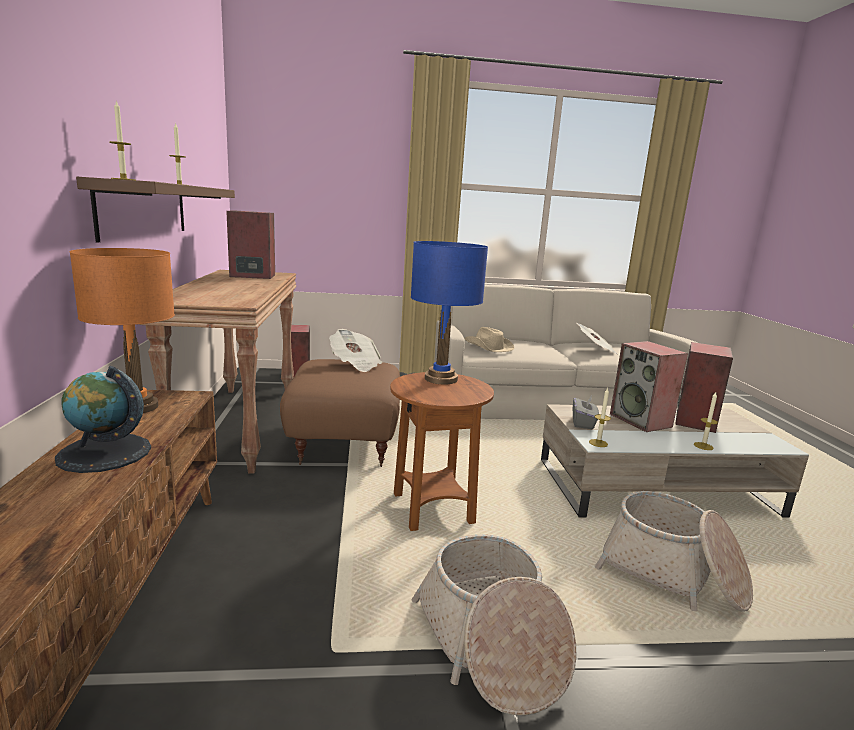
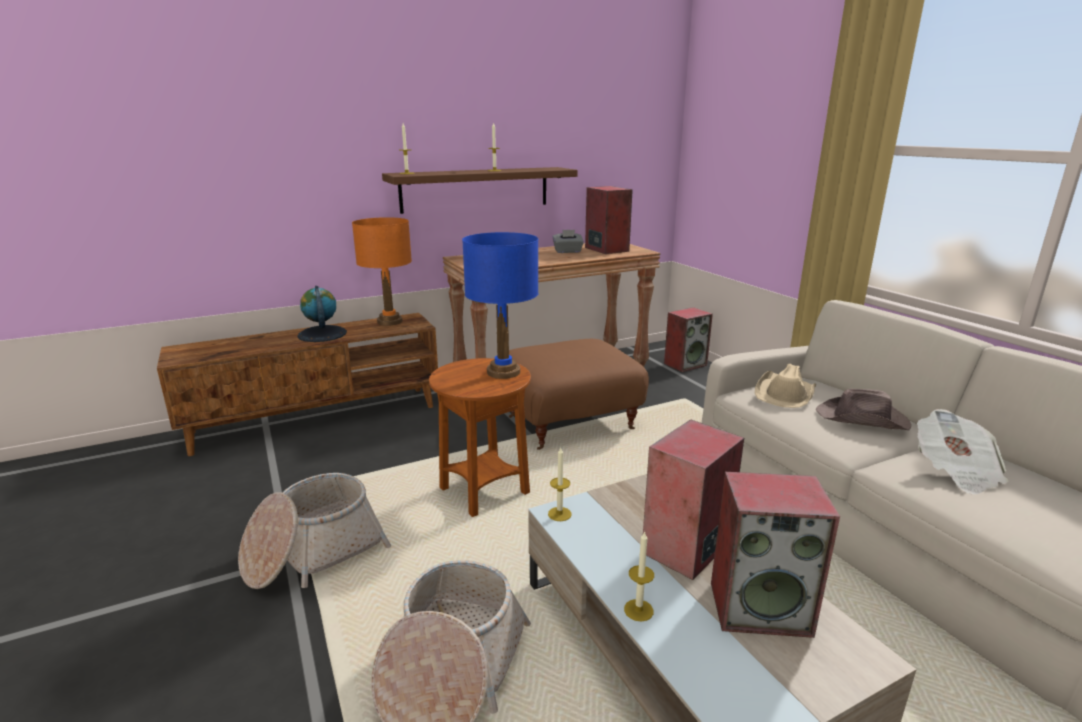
camera: 70 degrees right, 5 degrees up
newspaper [329,329,383,372] -> none
grey tissue box [573,396,599,429] -> grey tissue box moved to [553,230,584,253]
none -> brown hat [816,389,911,430]

